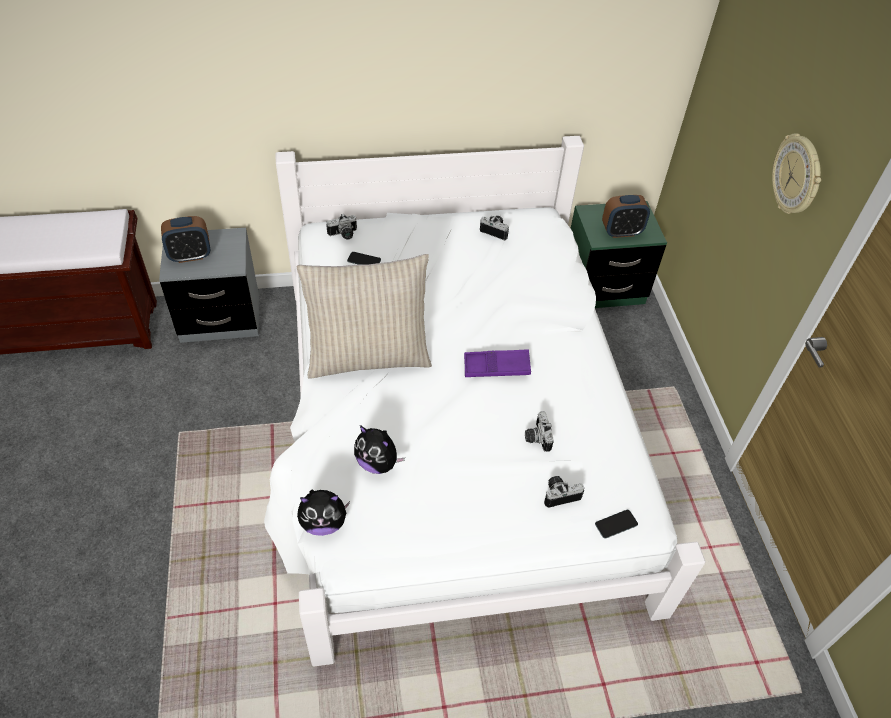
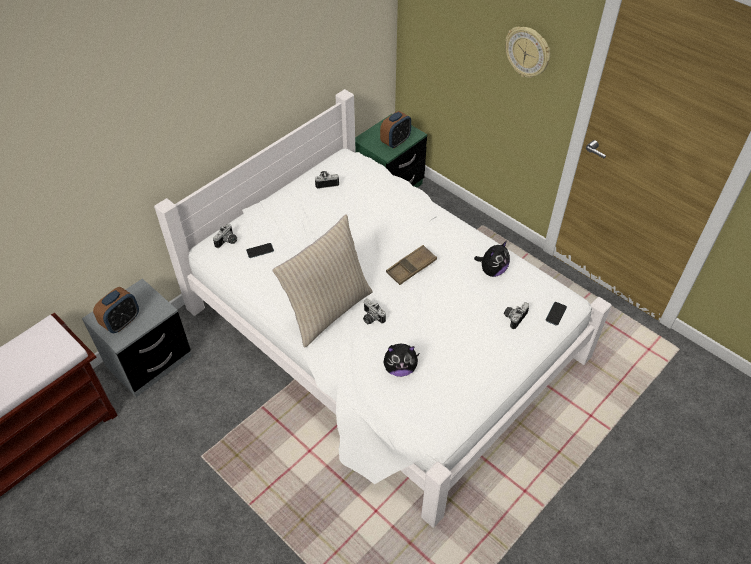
camera: 35 degrees left, 0 degrees up
plush toy [297,489,350,536] -> plush toy moved to [474,241,510,277]
purple tray [464,349,531,377] -> brown tray [386,245,437,285]
camera [525,411,554,452] -> camera moved to [363,299,386,324]

